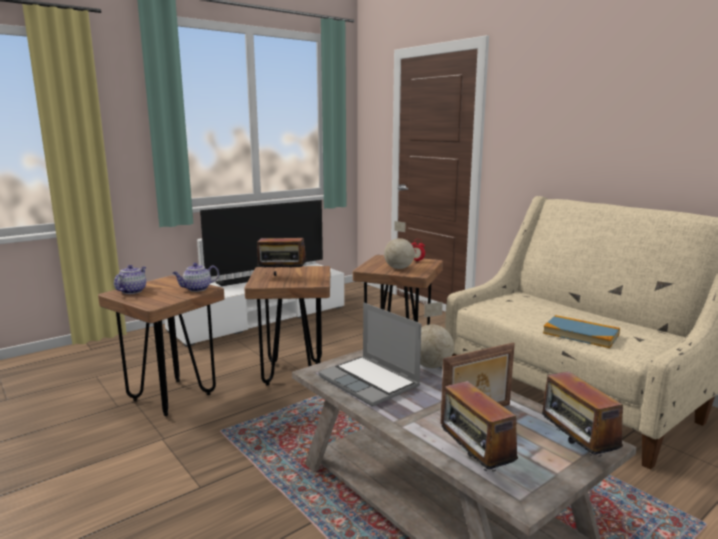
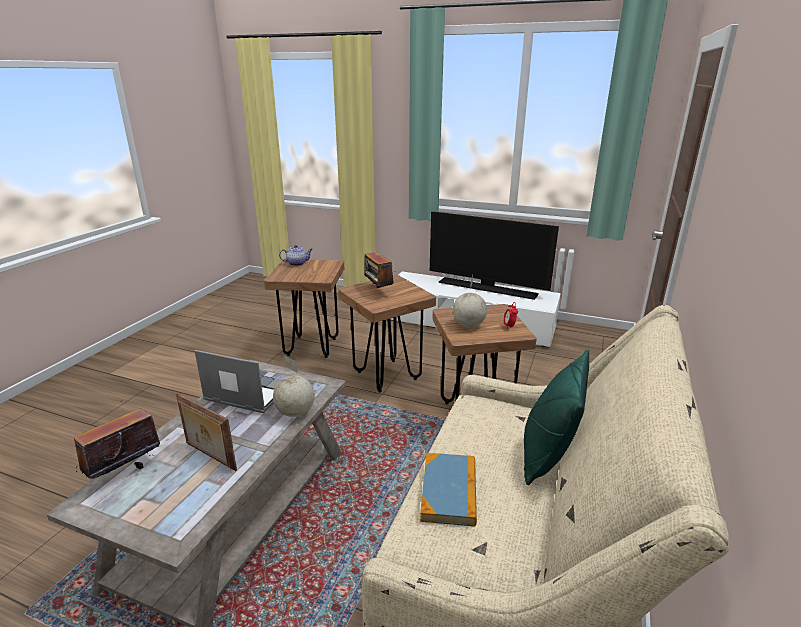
camera: 60 degrees right, 10 degrees up
teapot [173,263,219,292] -> none
laptop [318,303,421,406] -> laptop turned 90 degrees clockwise [195,350,281,413]
radio [542,362,623,457] -> none
none -> green pillow [524,350,589,485]

